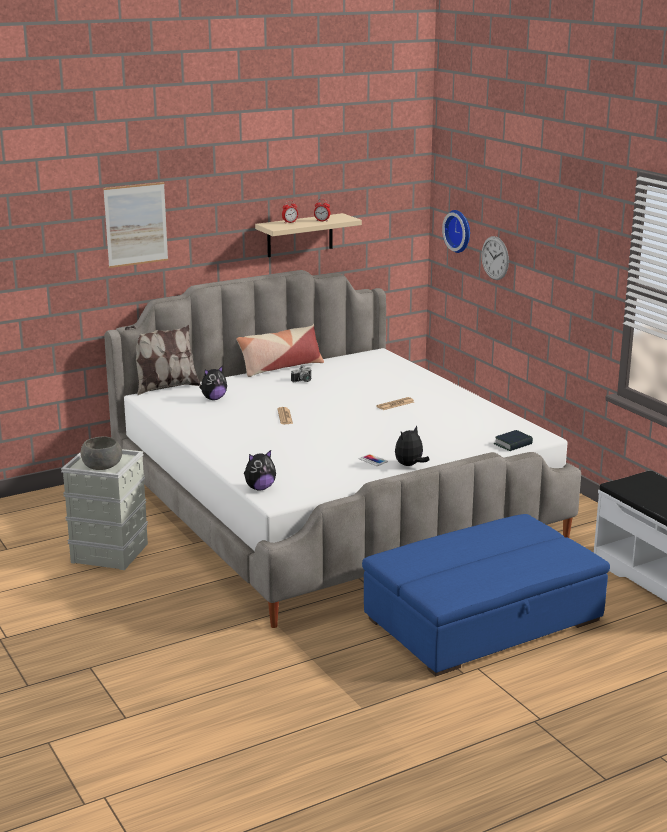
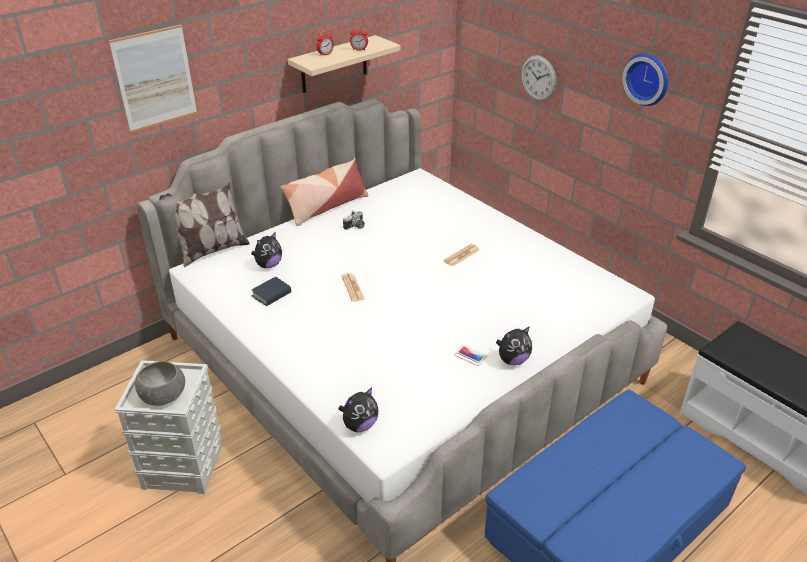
camera: 10 degrees left, 15 degrees up
plush toy [395,426,430,466] -> plush toy turned 150 degrees counterclockwise [496,326,532,365]
wall clock [442,210,470,253] -> wall clock moved to [622,54,668,106]
book [494,430,533,451] -> book moved to [252,277,291,306]

